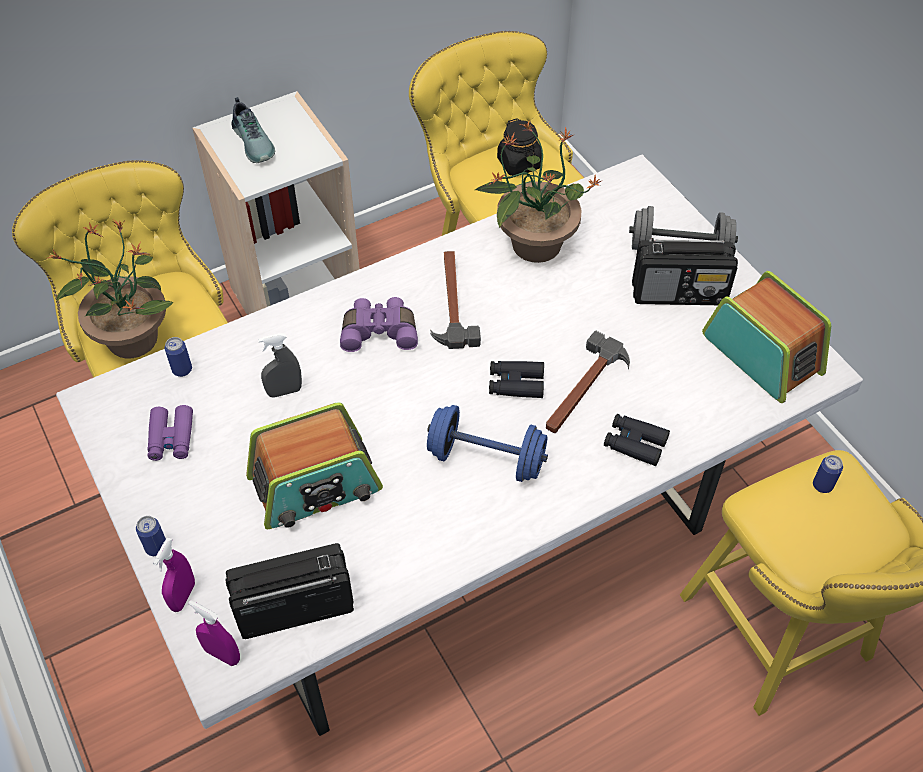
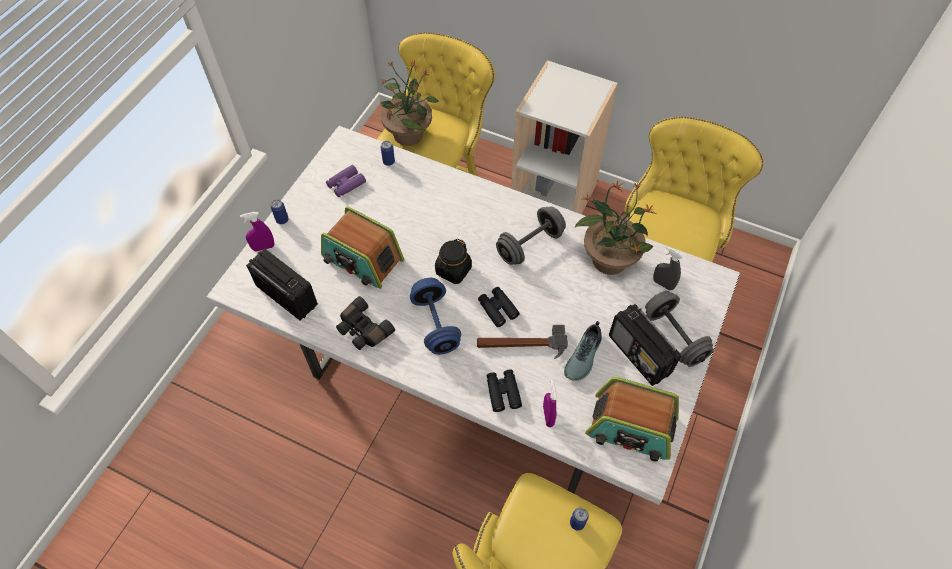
camera: 55 degrees right, 5 degrees up
purple spray bottle [188,600,240,666] -> purple spray bottle moved to [543,380,557,427]
shoe [232,97,275,163] -> shoe moved to [564,321,602,381]
grey spray bottle [258,333,302,398] -> grey spray bottle moved to [653,246,684,291]
purple binoculars [340,297,418,352] -> none
hammer [430,251,481,349] -> grey dumbbell [496,207,566,265]
black jar [497,118,542,176] -> black jar moved to [435,239,472,284]
radio [702,271,831,403] -> radio turned 90 degrees clockwise [585,377,679,462]
none -> black binoculars [336,296,395,350]

